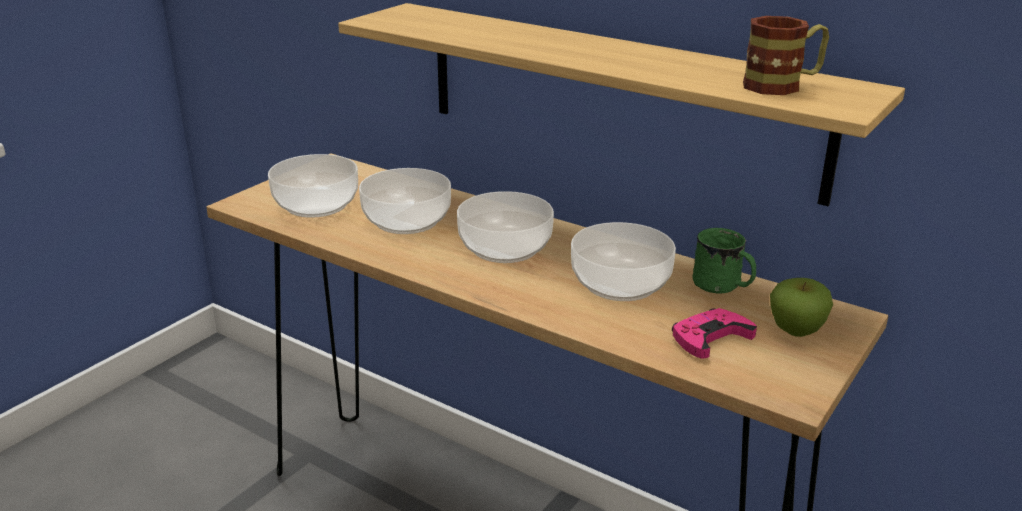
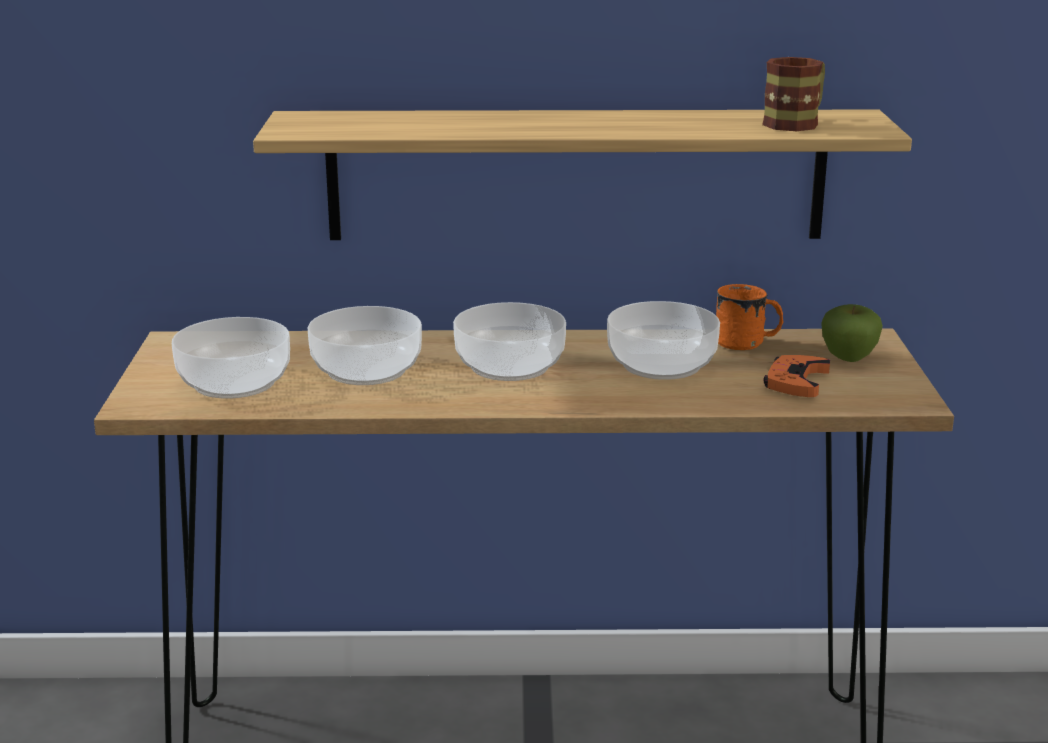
camera: 35 degrees left, 5 degrees down
pink game controller [672,308,757,359] -> orange game controller [763,355,830,397]
green mug [692,228,756,294] -> orange mug [716,284,783,350]

